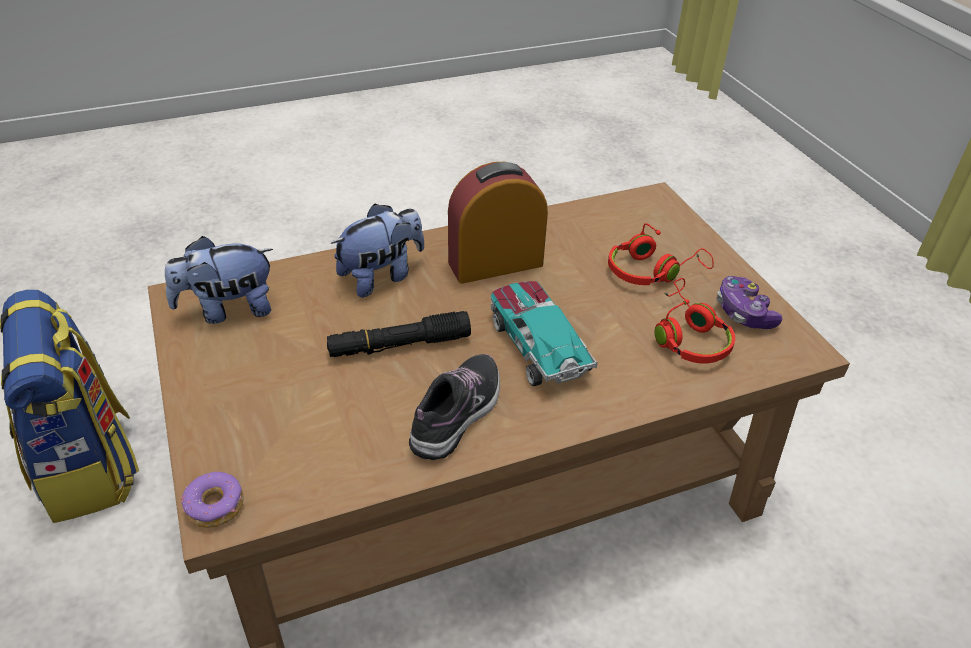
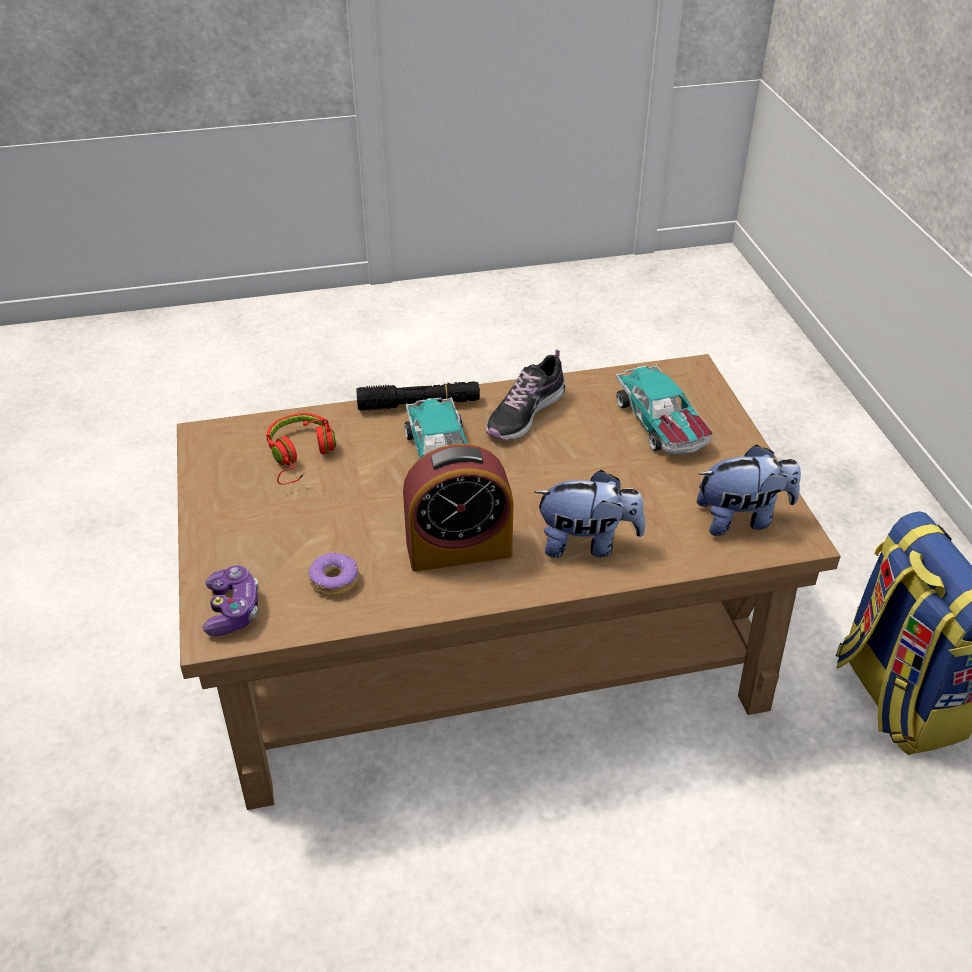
camera: 170 degrees left, 0 degrees up
donut [181,472,243,528] -> donut moved to [309,553,358,596]
black flashlight [327,311,471,357] -> black flashlight moved to [356,381,480,411]
plush toy [331,204,424,298] -> plush toy turned 150 degrees counterclockwise [534,470,645,558]
red headphones [608,223,714,285] -> none
game controller [716,276,783,329] -> game controller moved to [203,565,259,636]
none -> toy car [616,364,713,455]

